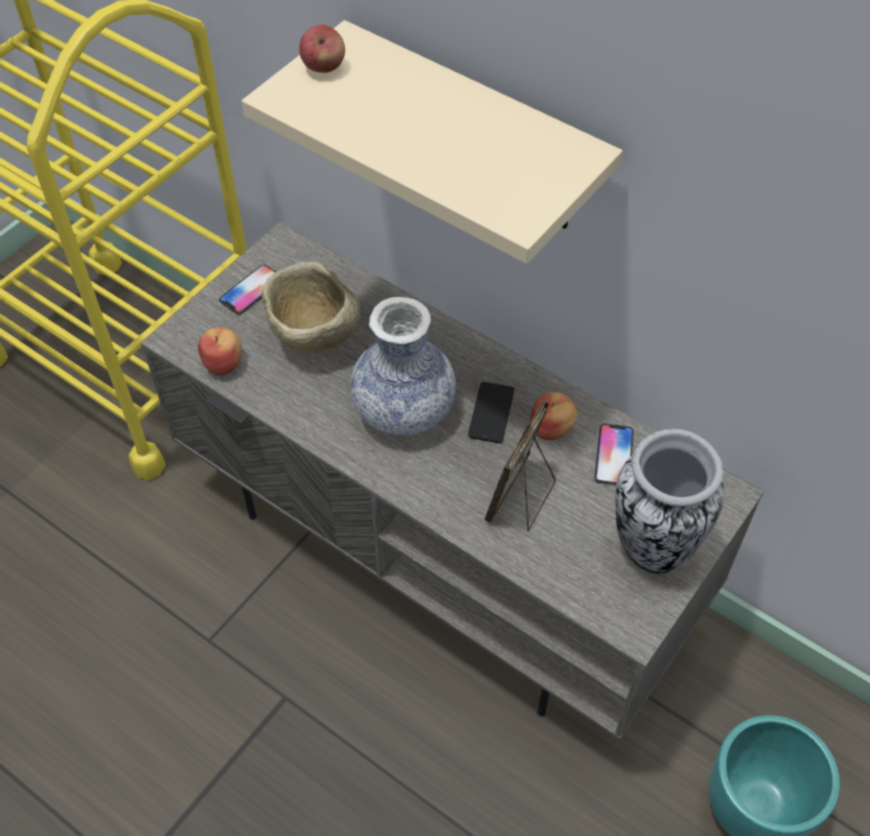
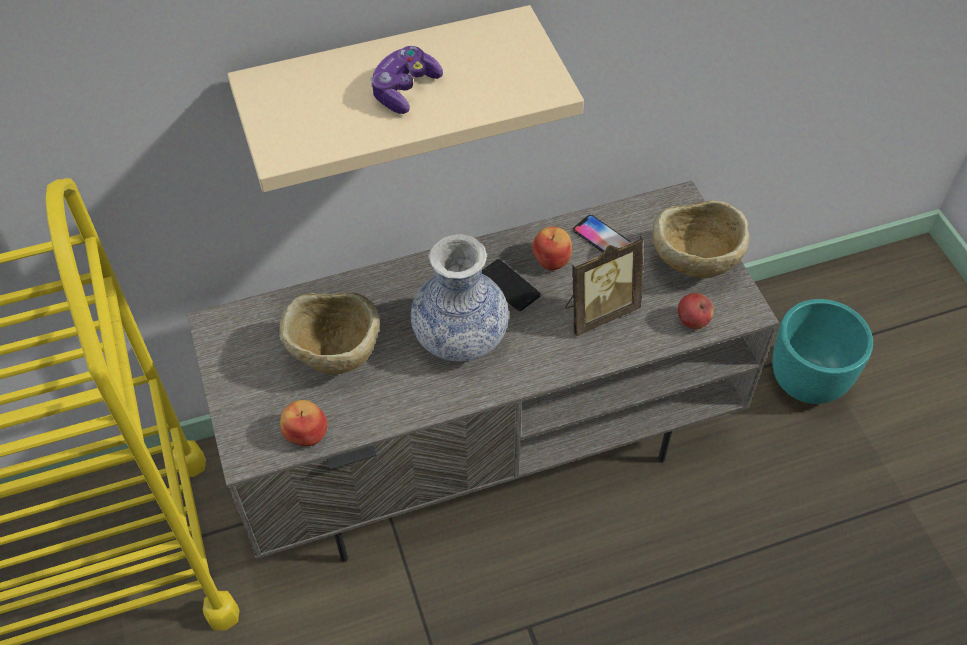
camera: 55 degrees left, 0 degrees up
phone [219,265,276,315] -> none
apple [299,25,345,73] -> apple moved to [678,293,714,329]
picture frame [484,400,556,531] -> picture frame turned 90 degrees counterclockwise [565,236,644,336]
vase [615,429,724,574] -> beige bowl [652,200,750,278]
none -> game controller [370,46,443,114]

